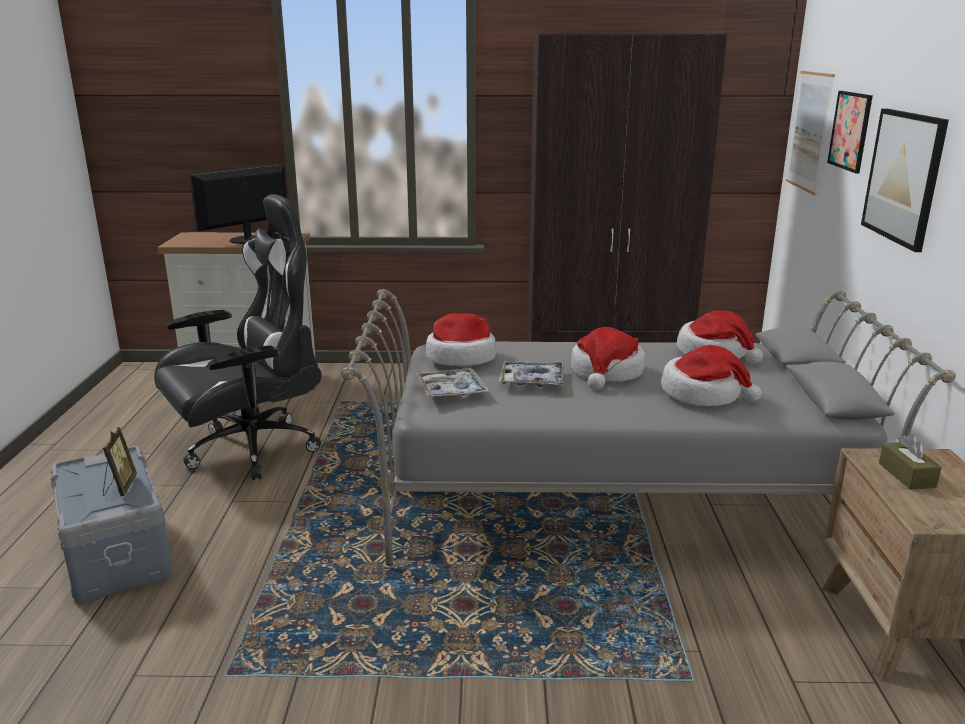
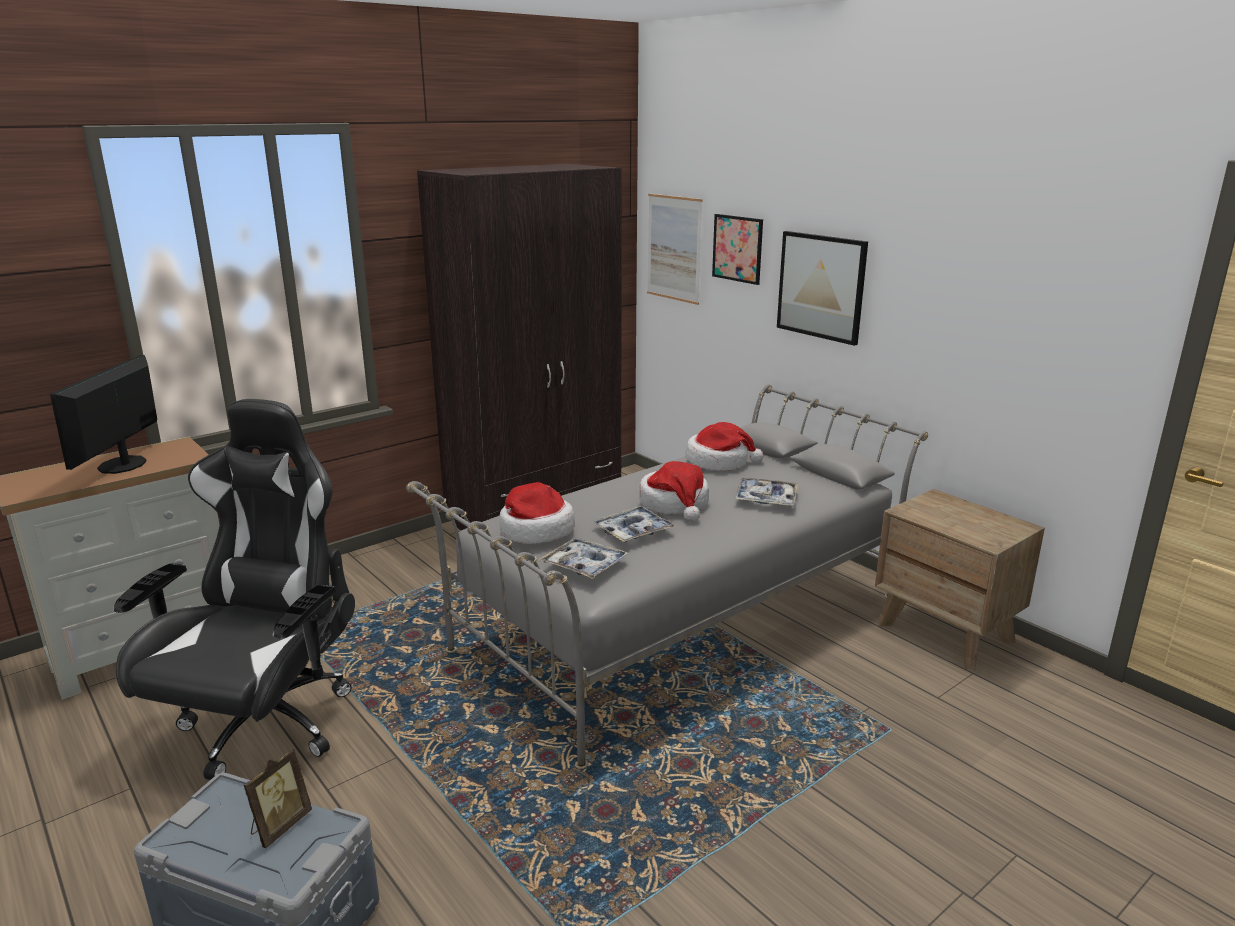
camera: 40 degrees left, 0 degrees up
picture frame [103,427,137,496] -> picture frame turned 75 degrees clockwise [243,748,312,849]
hat [661,345,762,406] -> tray [735,478,798,505]
brown tissue box [879,434,942,490] -> none

